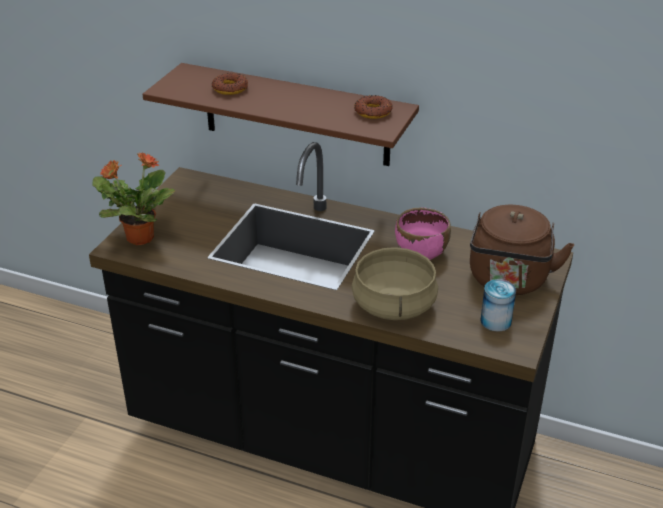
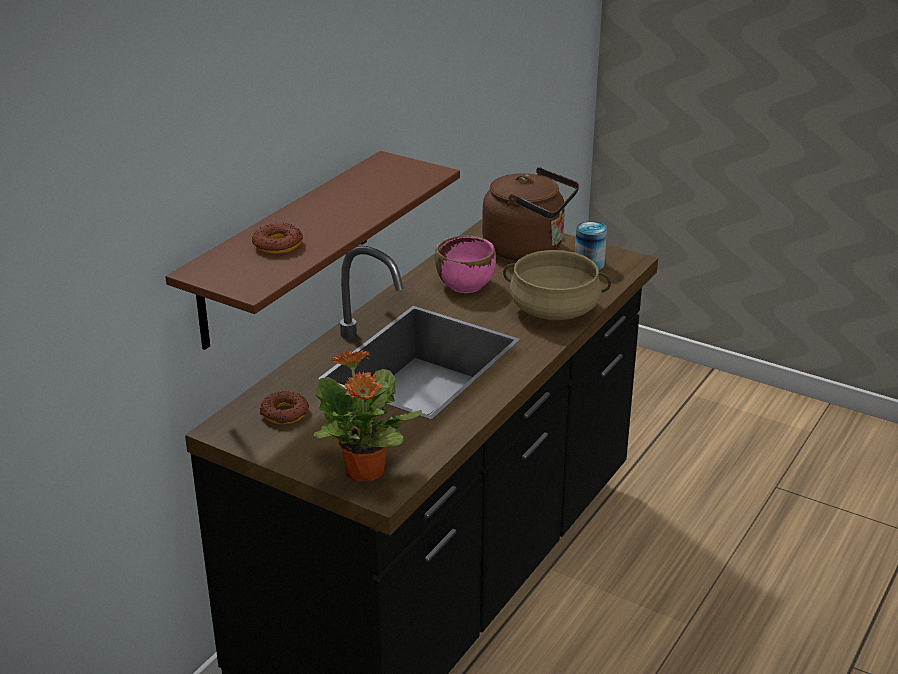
camera: 80 degrees left, 5 degrees down
donut [354,95,392,119] -> donut moved to [260,391,309,424]

